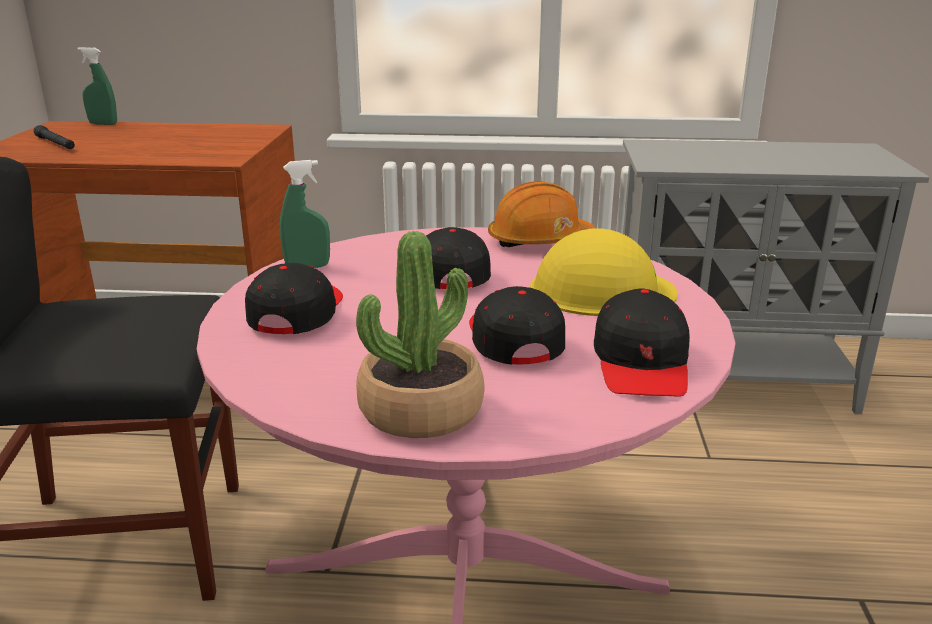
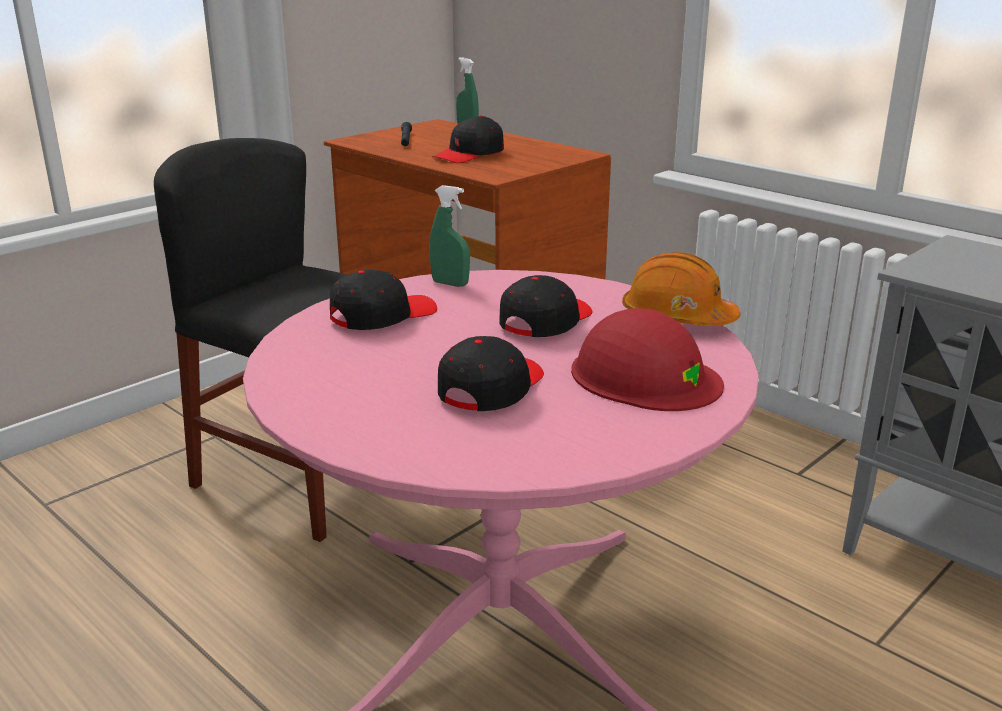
camera: 40 degrees right, 0 degrees up
potted plant [356,231,484,438] -> none
yellow hard hat [530,228,678,316] -> red hard hat [571,308,724,411]
black cap [594,288,690,397] -> black cap moved to [433,115,504,163]

